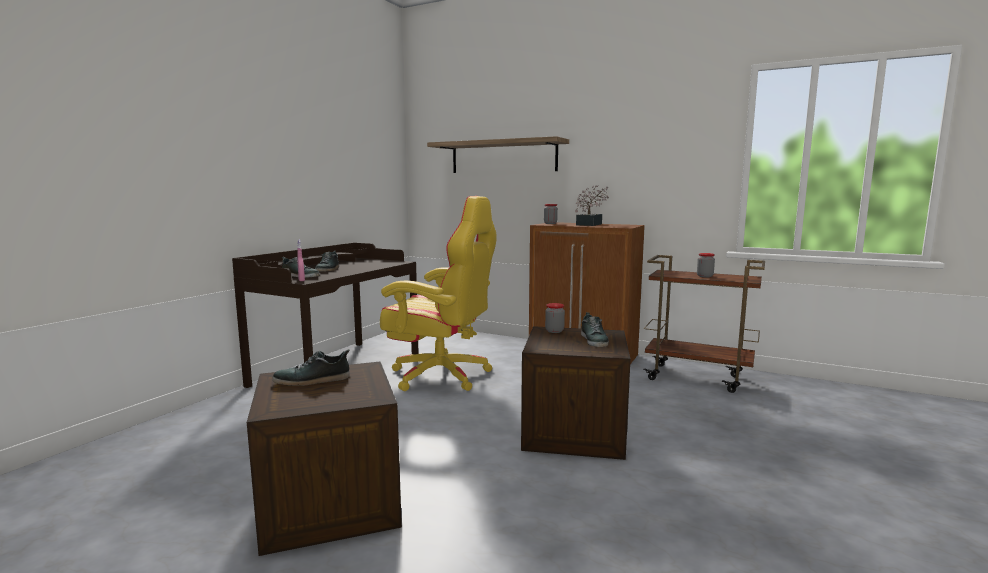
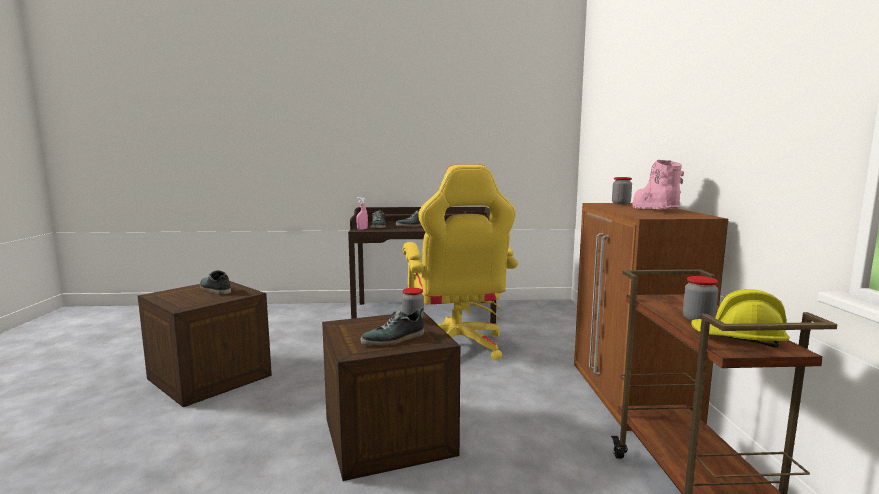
camera: 60 degrees right, 0 degrees up
shelf [427,136,569,173] -> none
potted plant [575,185,609,226] -> pink boot [632,160,684,209]
none -> yellow hard hat [691,289,790,348]

